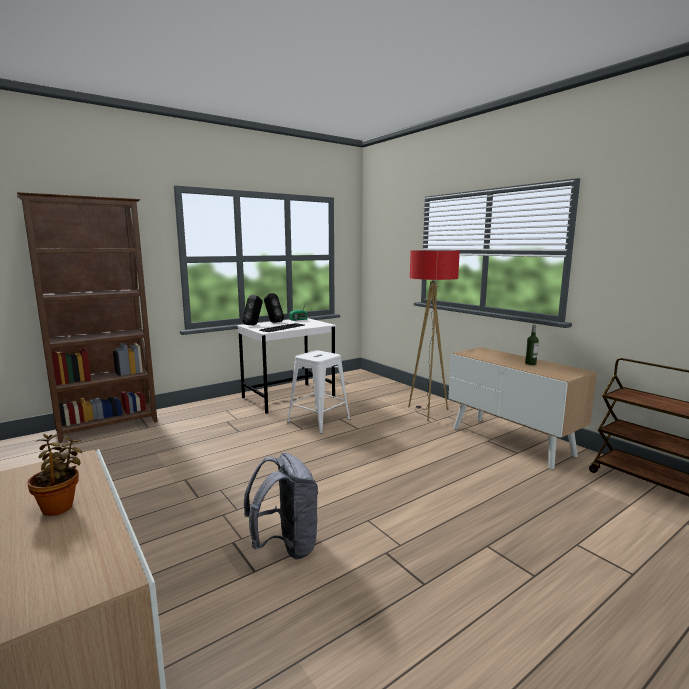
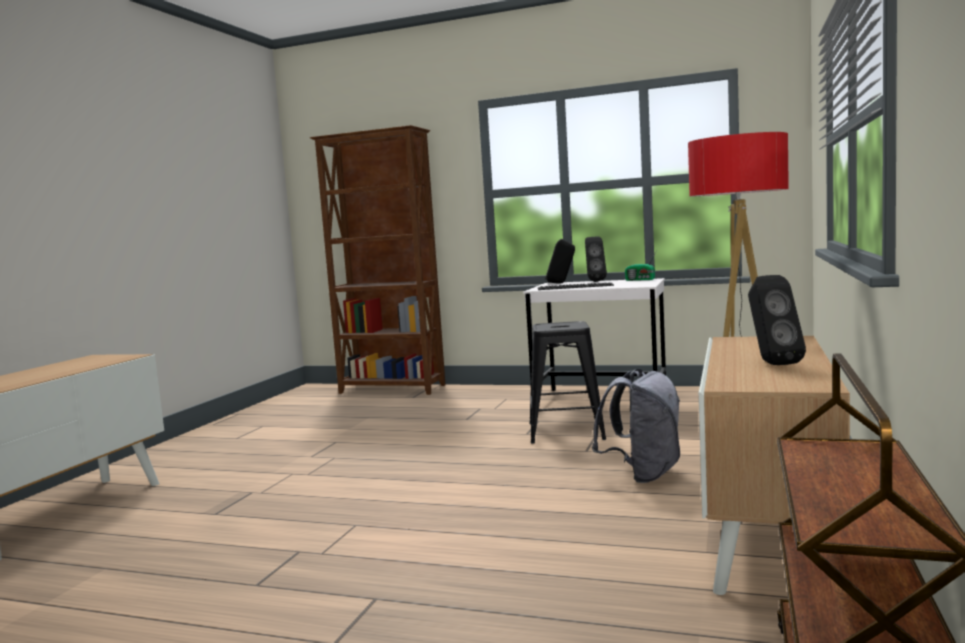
camera: 55 degrees right, 5 degrees down
potted plant [27,434,82,516] -> none
grey backpack [244,453,318,560] -> grey backpack moved to [592,368,680,483]
white stool [287,350,350,434] -> black stool [529,321,606,444]
bottle [525,325,539,365] -> black speaker [748,275,806,365]

